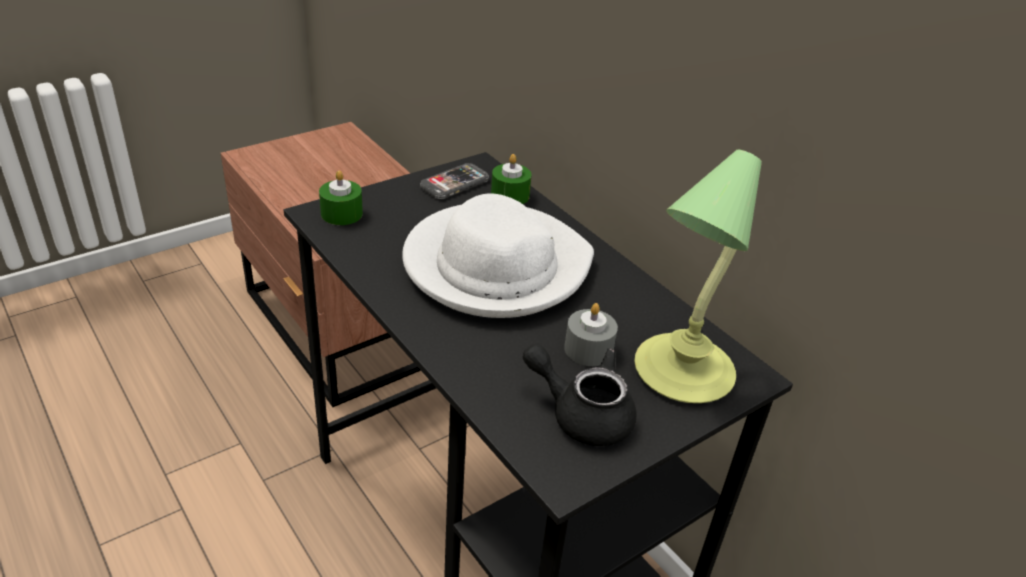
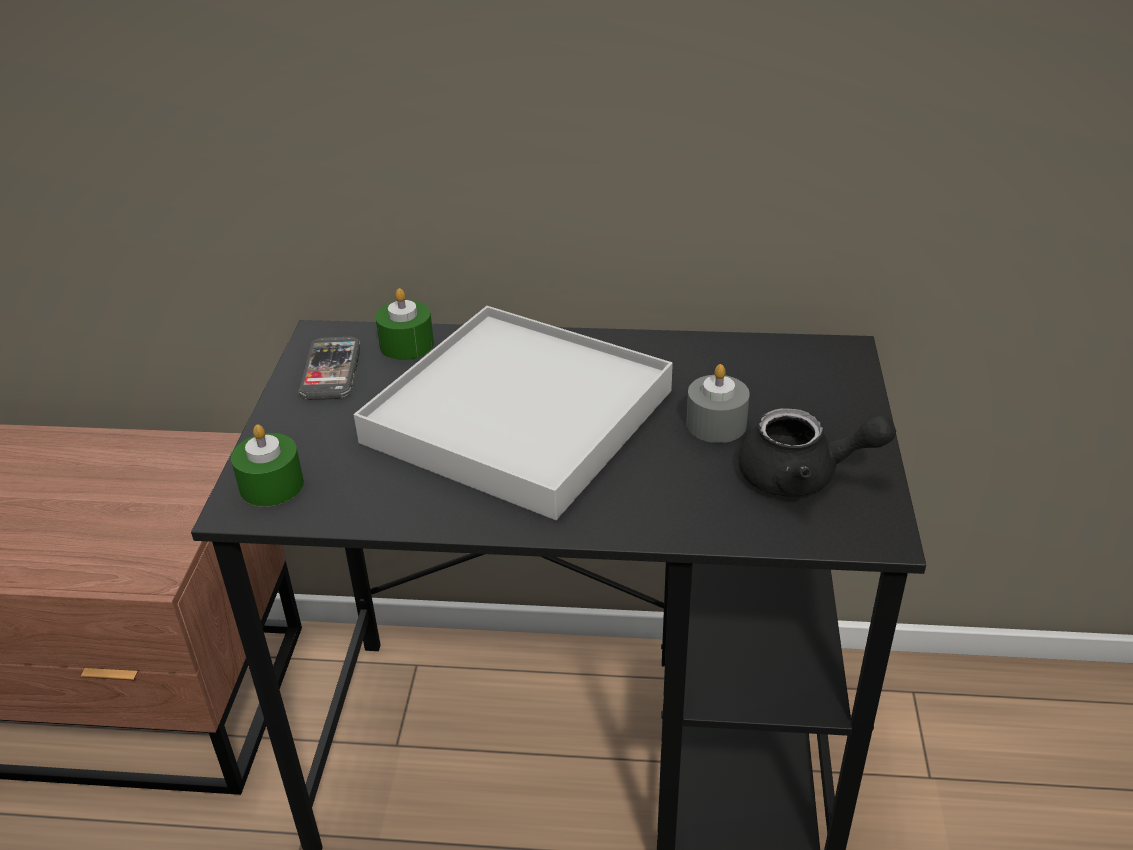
camera: 45 degrees left, 0 degrees up
white hat [402,194,594,318] -> white tray [354,306,673,520]
black teapot [523,344,637,446] -> black teapot turned 150 degrees counterclockwise [738,408,896,497]
table lamp [634,150,762,403] -> none

